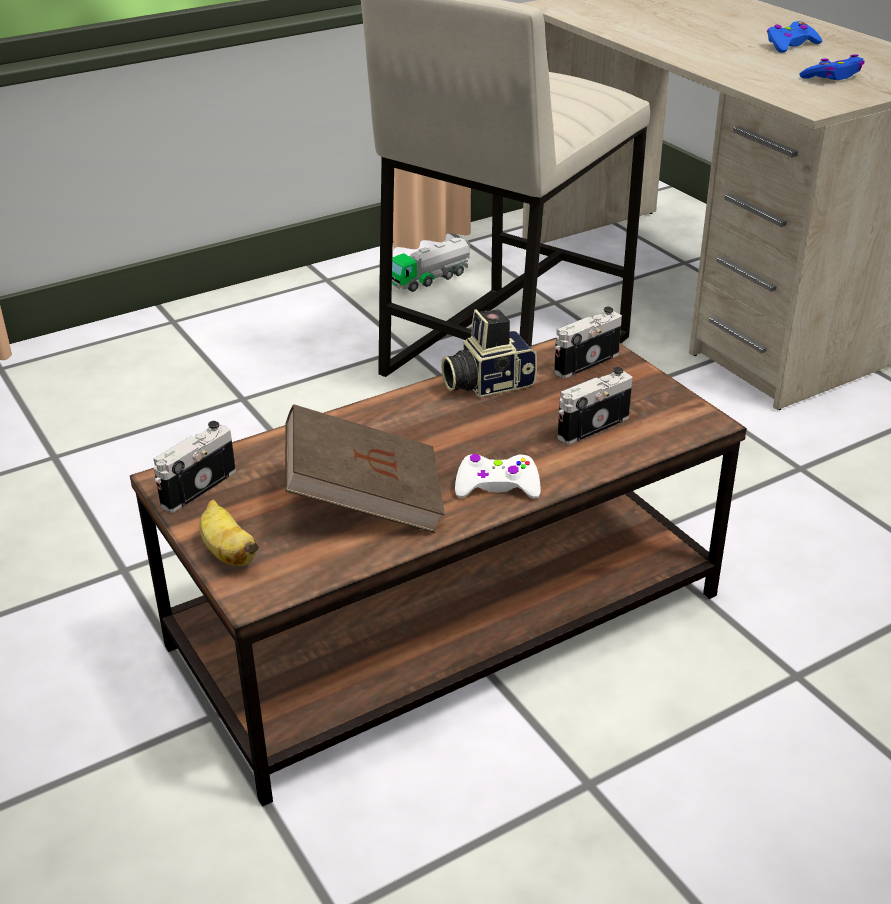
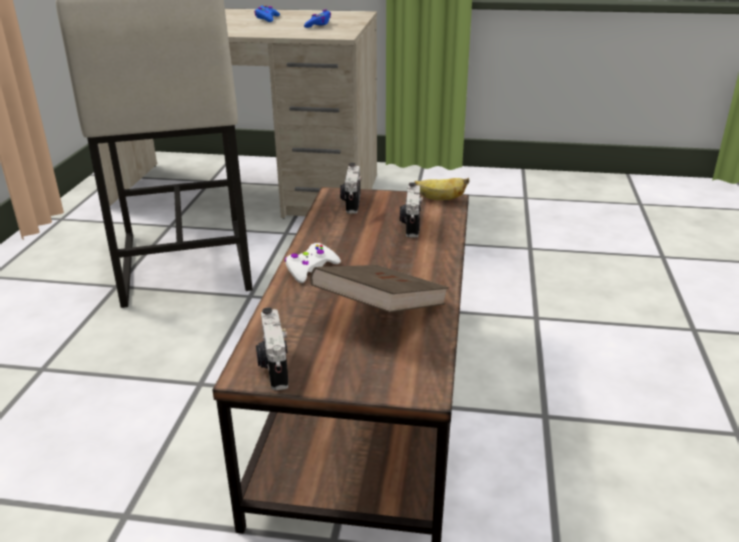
camera: 50 degrees left, 5 degrees down
banana [199,500,259,566] -> banana moved to [414,178,469,200]
toy truck [392,237,470,292] -> none
camera [441,309,537,398] -> none
white game controller [455,454,541,499] -> white game controller moved to [285,243,341,283]

